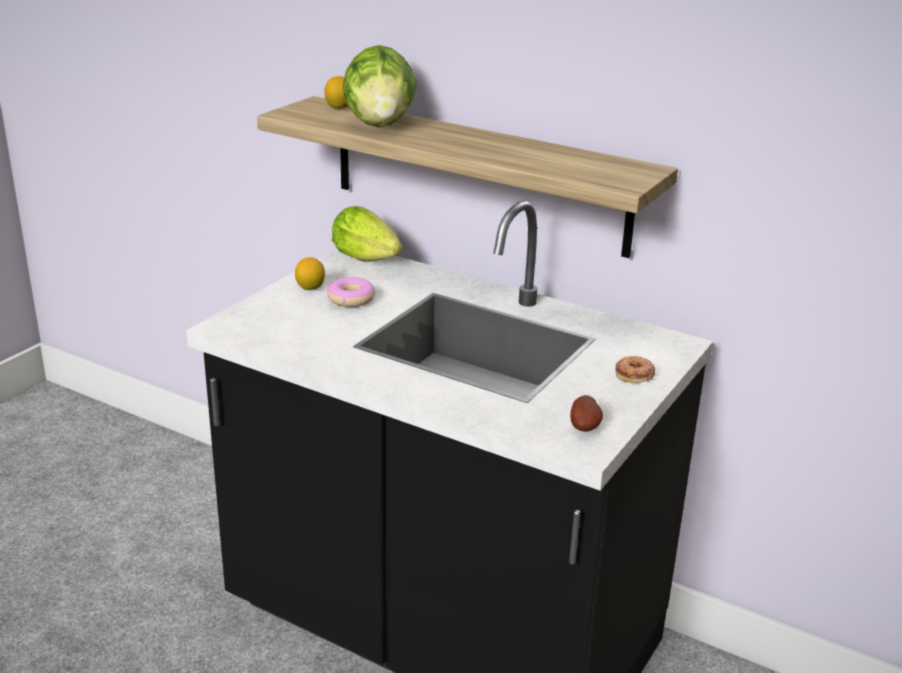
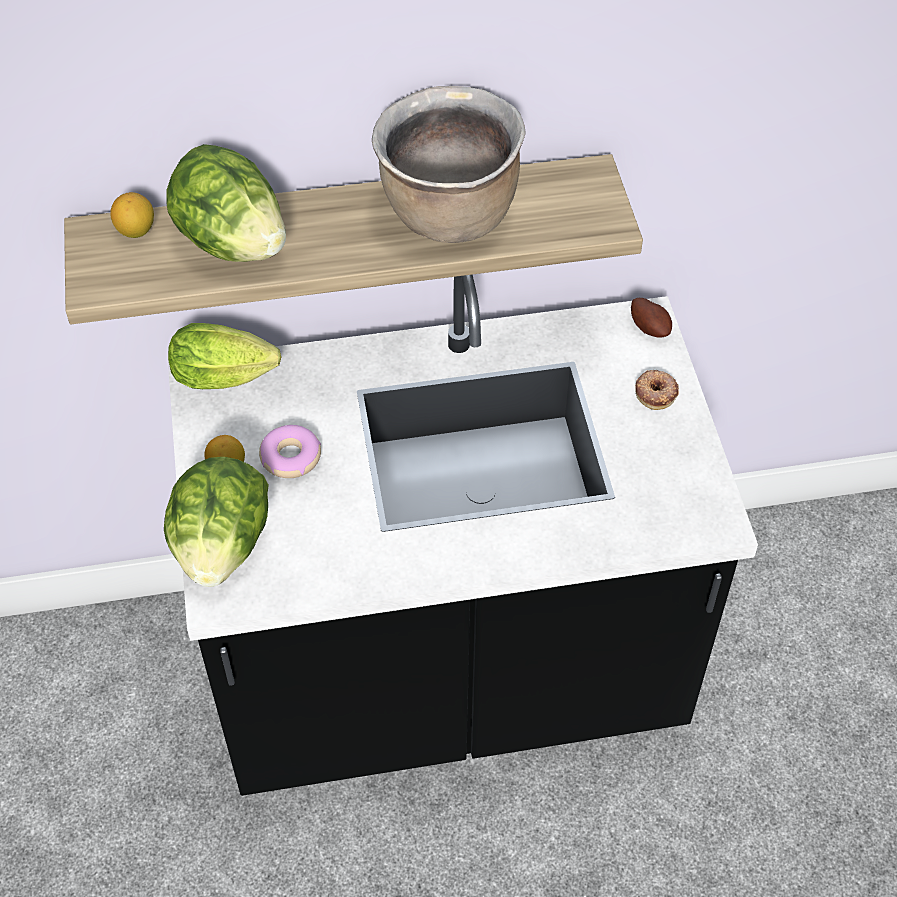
camera: 40 degrees left, 25 degrees up
potato [570,395,603,431] -> potato moved to [631,298,672,338]
none -> lettuce [164,457,269,587]
none -> brown cooking pot [372,86,526,243]

